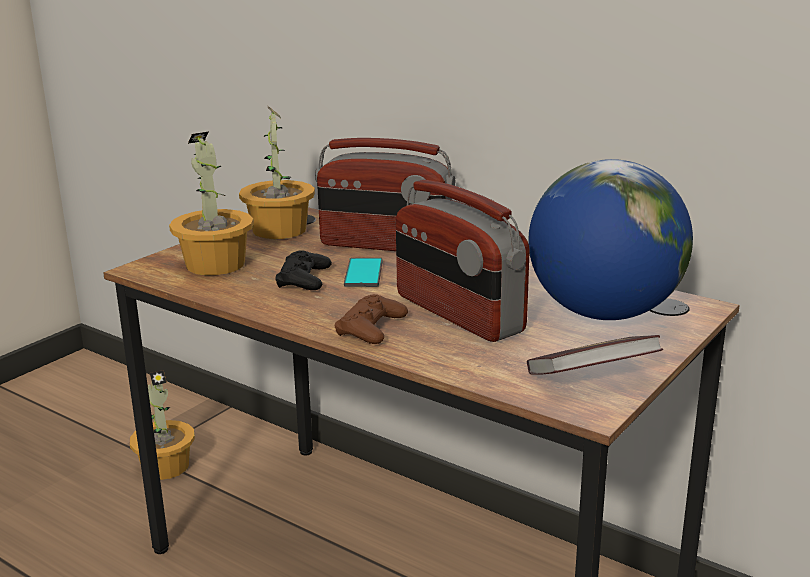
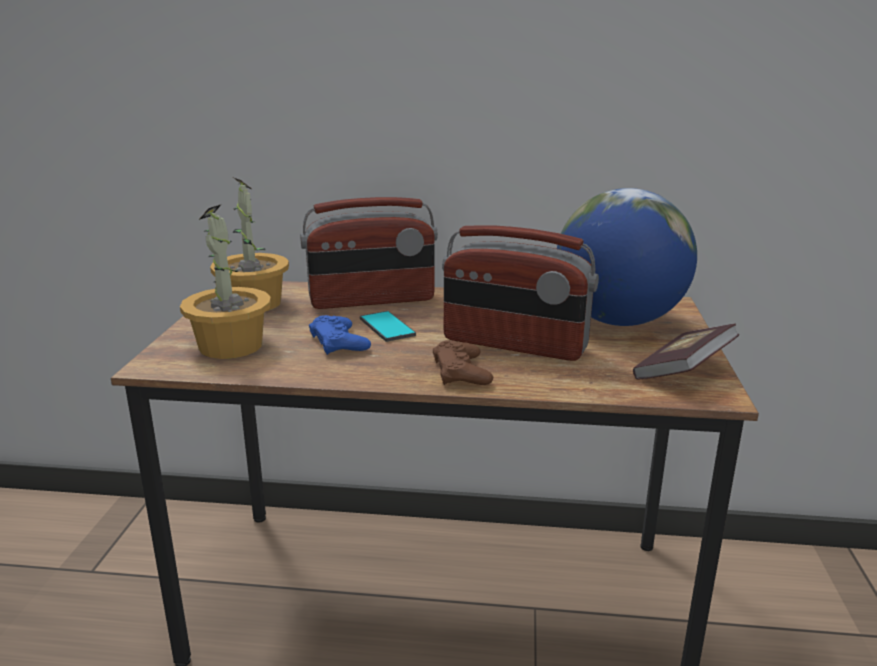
camera: 30 degrees left, 0 degrees up
potted plant [130,370,195,480] -> none
black game controller [276,250,332,290] -> blue game controller [309,315,371,355]

